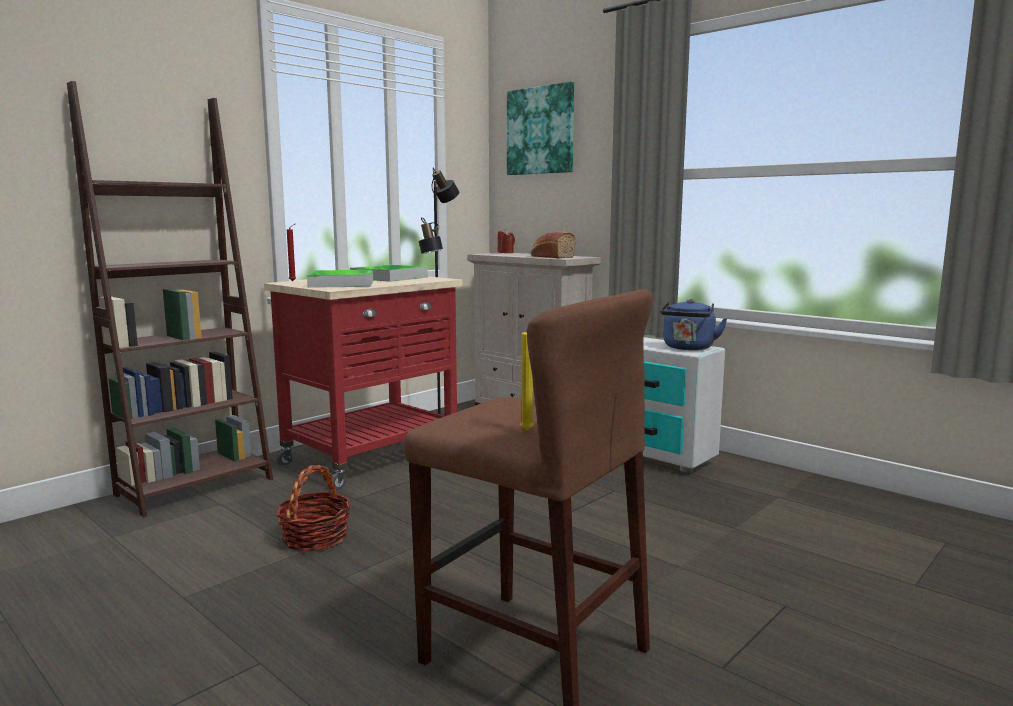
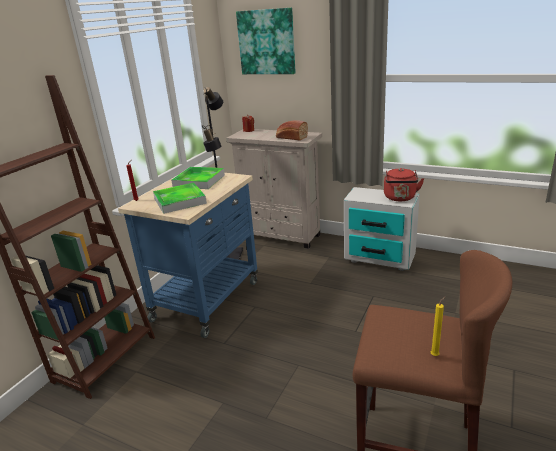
camera: 15 degrees left, 15 degrees up
red cart [264,277,463,490] -> blue cart [118,173,258,338]
basket [276,465,351,552] -> none
blue kettle [660,299,727,350] -> red kettle [384,168,424,201]

